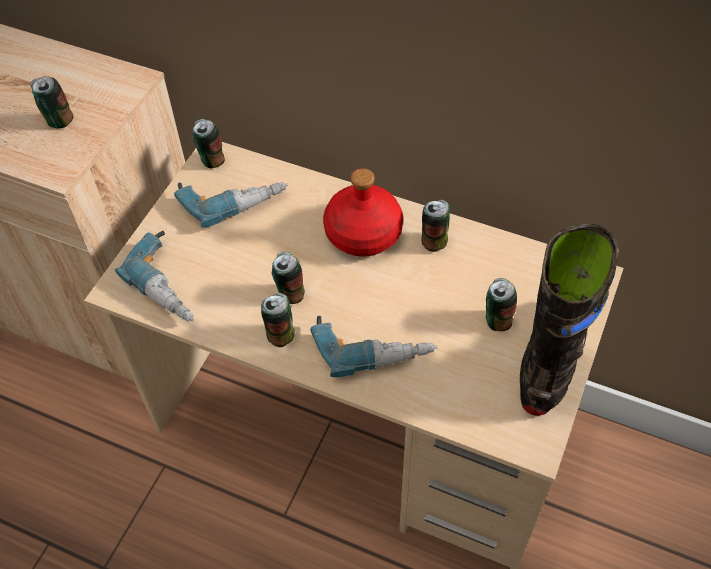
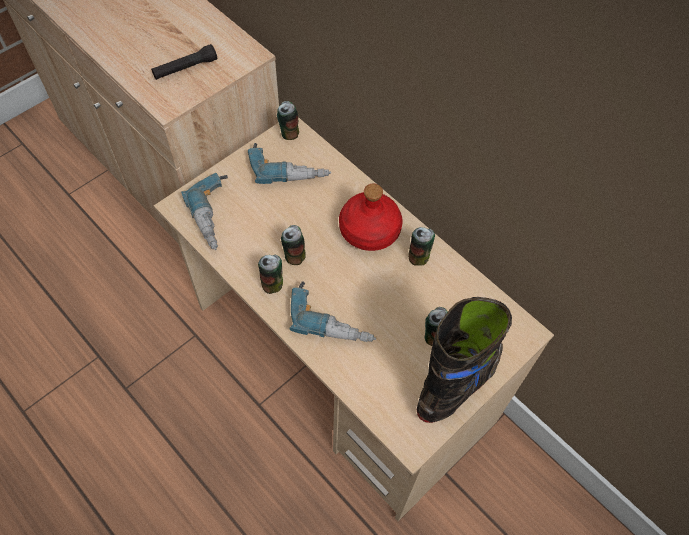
camera: 20 degrees right, 5 degrees up
can [30,76,73,129] -> black flashlight [151,44,217,80]

